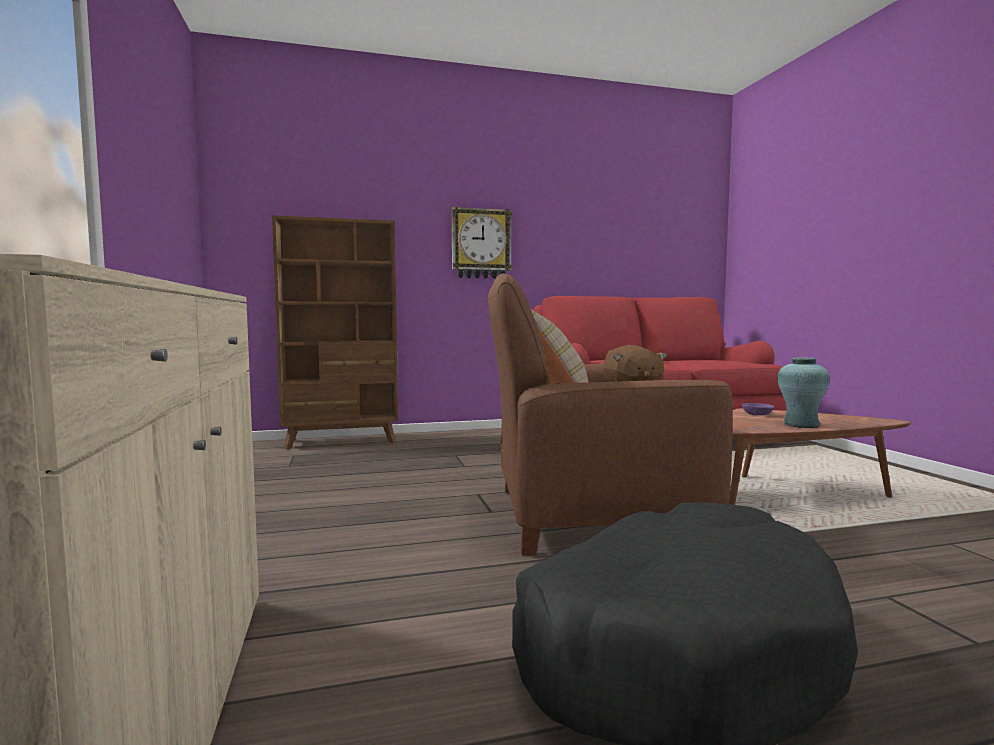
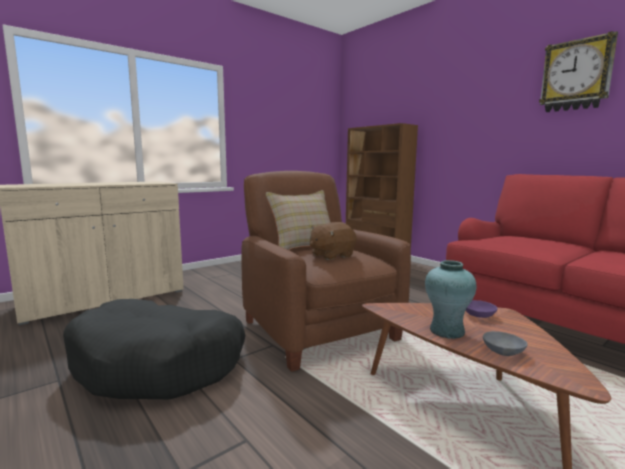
camera: 65 degrees right, 5 degrees up
wall clock [452,207,512,279] -> wall clock moved to [539,31,618,112]
none -> grey bowl [483,331,528,356]

